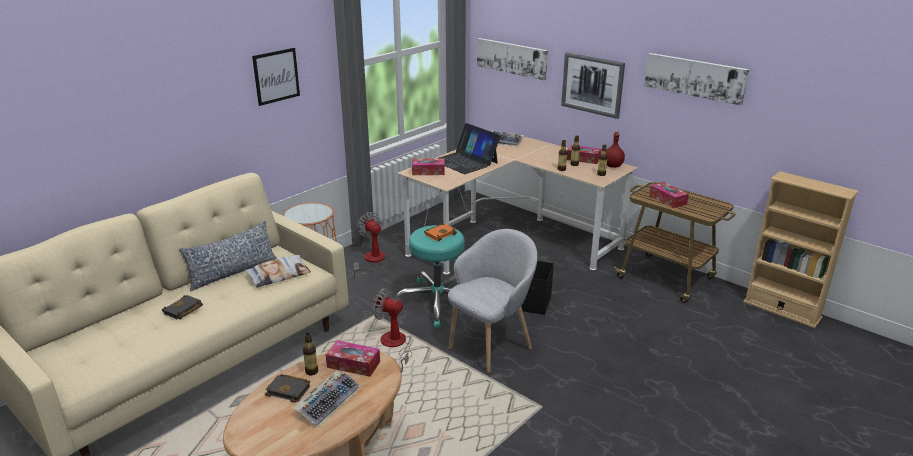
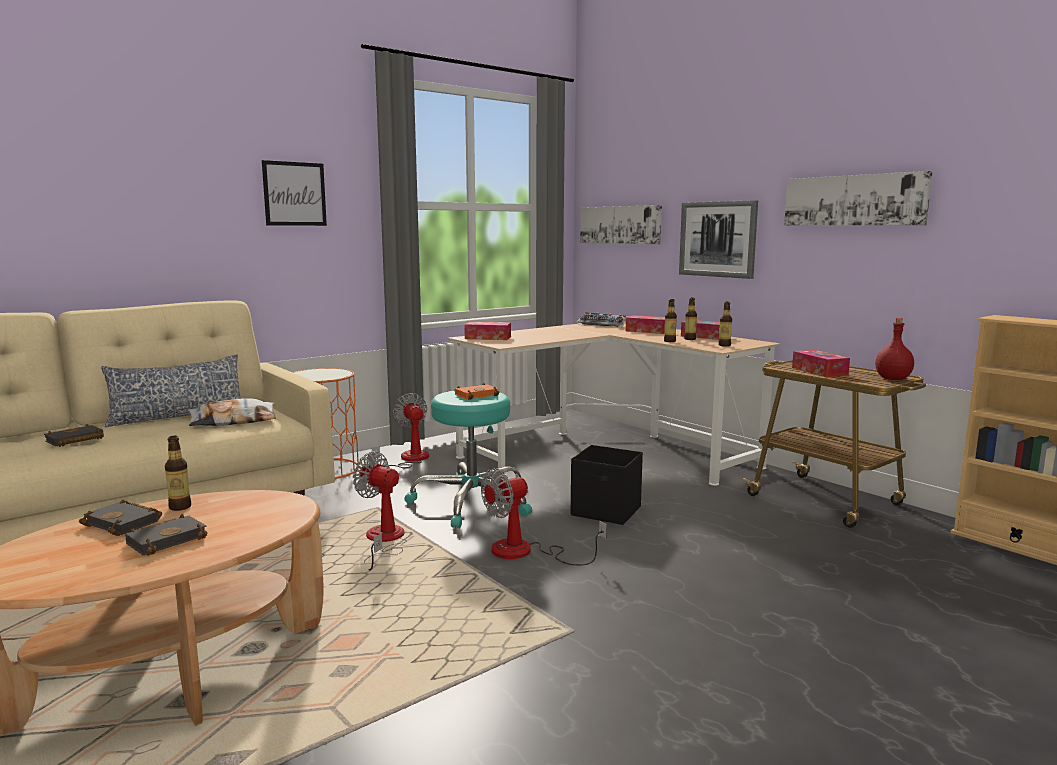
camera: 10 degrees right, 15 degrees down
keyboard [293,370,360,428] -> black book [125,514,207,556]
tissue box [326,340,380,377] -> tissue box moved to [626,315,665,334]
laptop [436,123,500,174] -> none
grey armchair [448,229,537,373] -> fan [481,468,607,566]
red bottle [606,131,625,168] -> red bottle moved to [875,318,914,380]

